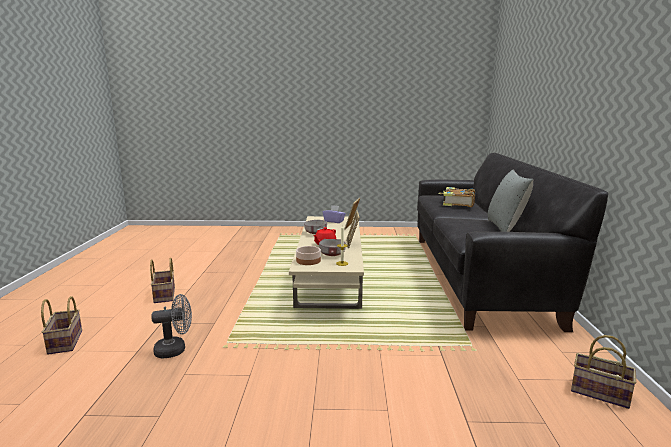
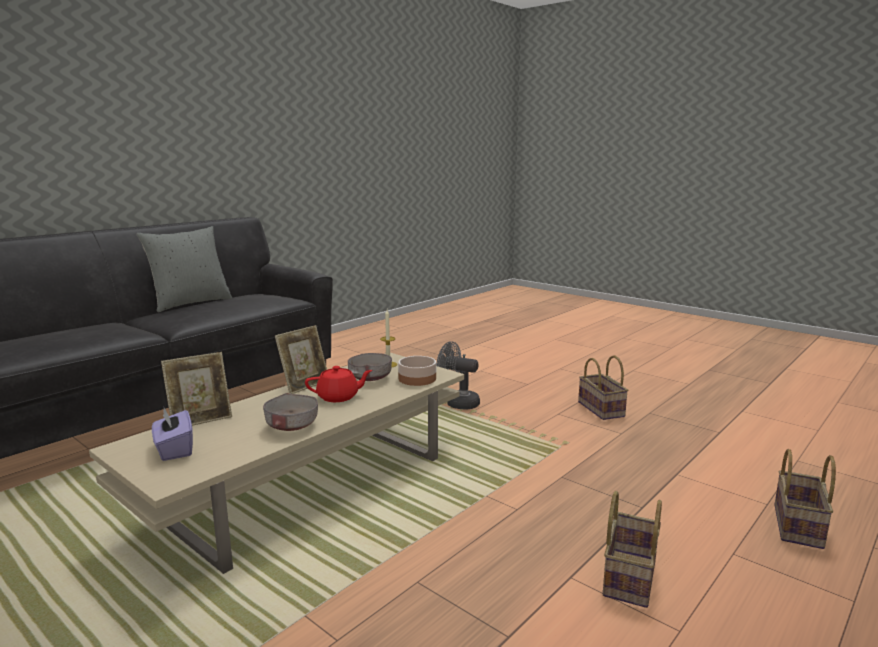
camera: 140 degrees left, 0 degrees up
grey fan [151,294,192,358] -> grey fan moved to [437,341,480,410]
book [438,187,475,207] -> none
basket [571,335,636,409] -> basket moved to [578,355,628,420]

